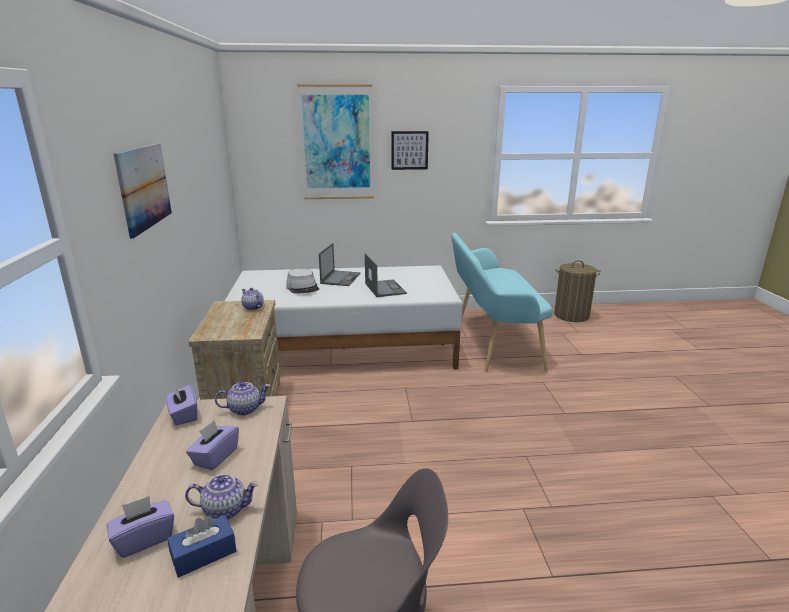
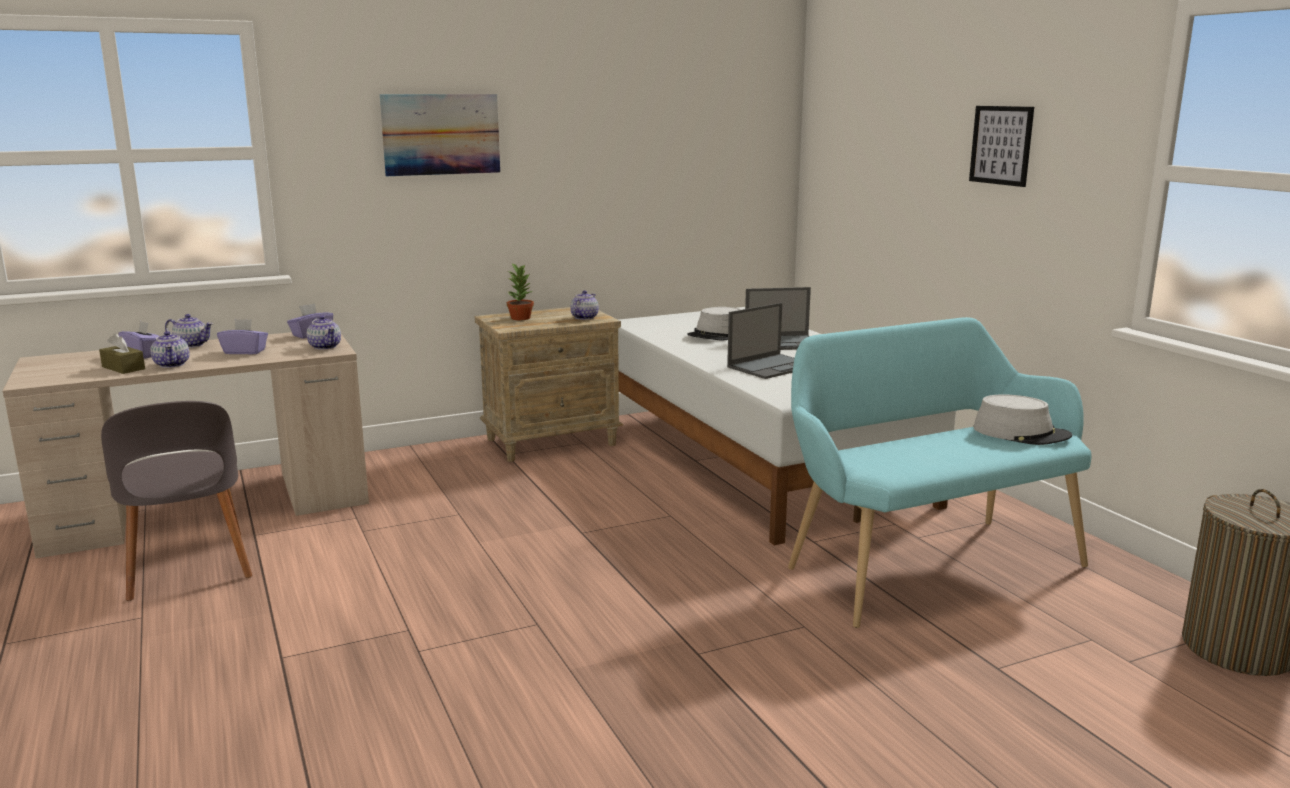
camera: 70 degrees right, 5 degrees down
blue tissue box [167,515,237,578] -> brown tissue box [99,333,145,374]
picture [297,84,374,199] -> none
none -> teapot [165,314,213,348]
none -> potted plant [506,263,534,320]
none -> grey hat [973,394,1072,445]

